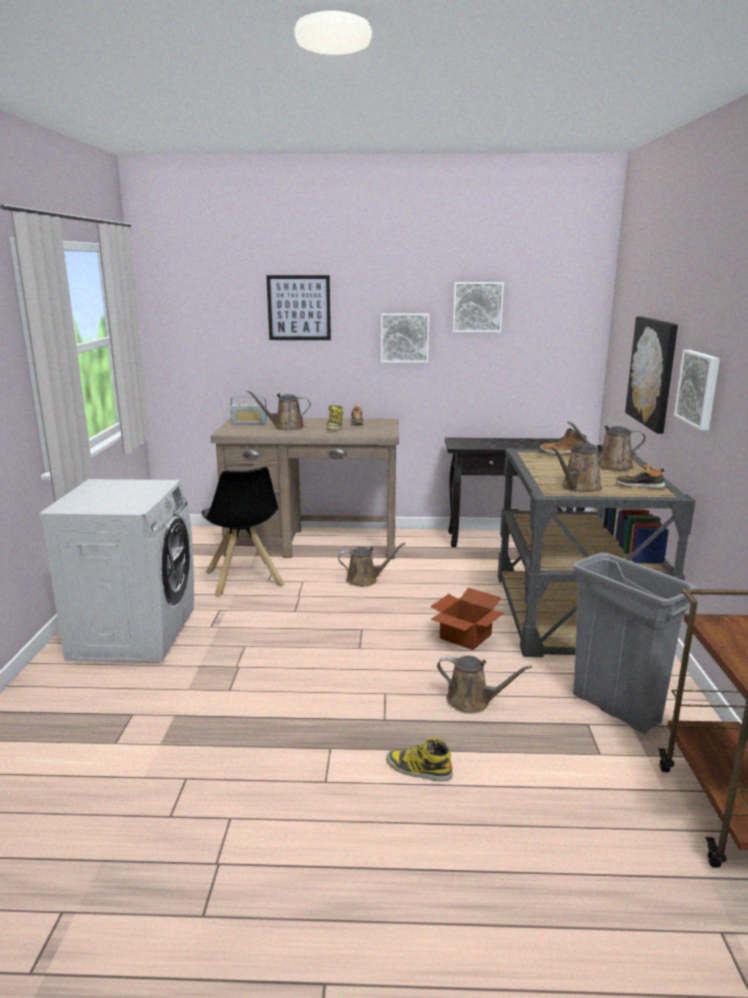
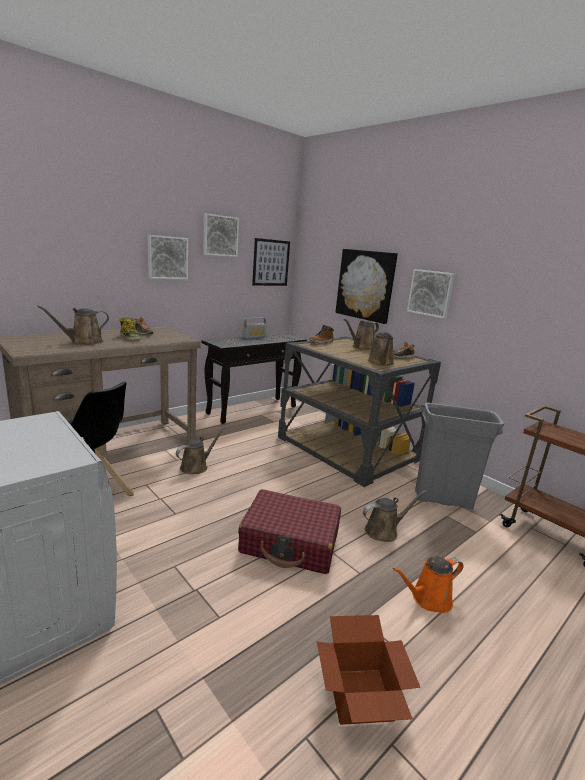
camera: 45 degrees left, 0 degrees up
radio [230,396,267,424] -> radio moved to [243,317,267,339]
picture [266,275,331,340] -> picture moved to [252,238,290,286]
boot [386,737,453,782] -> orange watering can [393,556,463,613]
cardboard box [430,588,504,650] -> cardboard box moved to [317,615,421,725]
none -> red suitcase [238,489,341,574]

